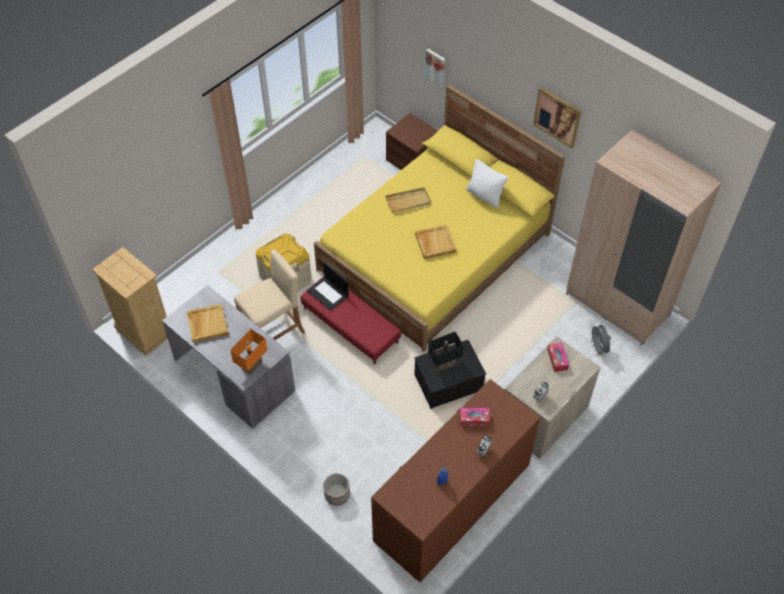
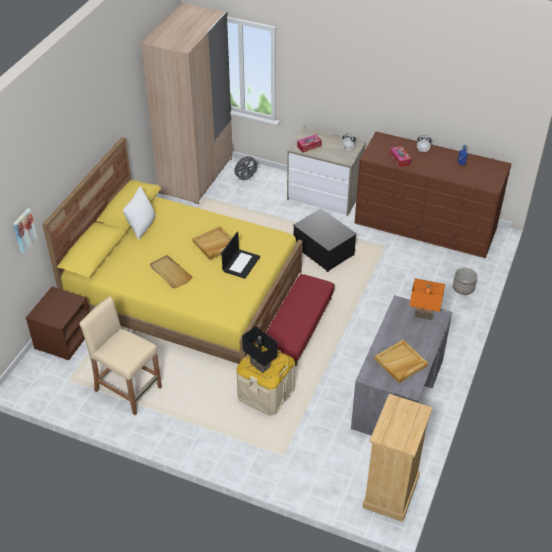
camera: 110 degrees left, 10 degrees down
beige stool [234,249,305,340] -> beige stool moved to [79,296,162,415]
laptop [307,262,349,311] -> laptop moved to [222,232,260,279]
black table lamp [428,331,464,371] -> black table lamp moved to [242,326,278,373]
picture [533,87,581,148] -> none

